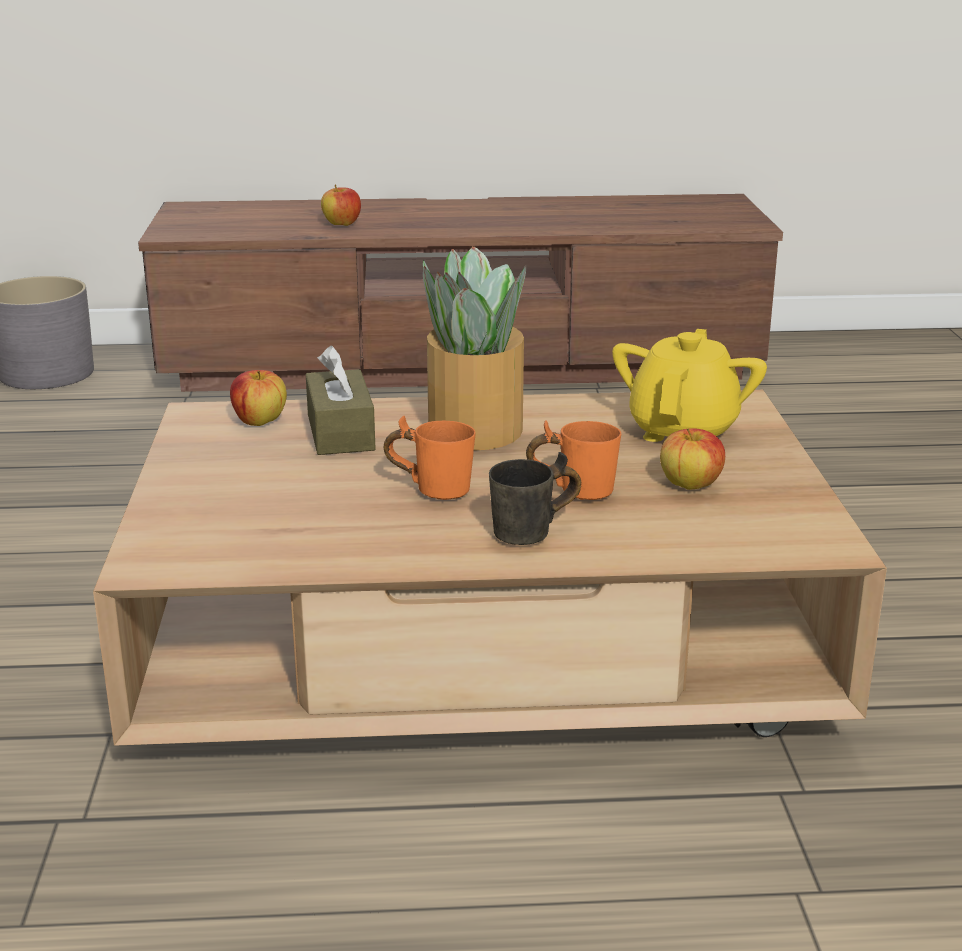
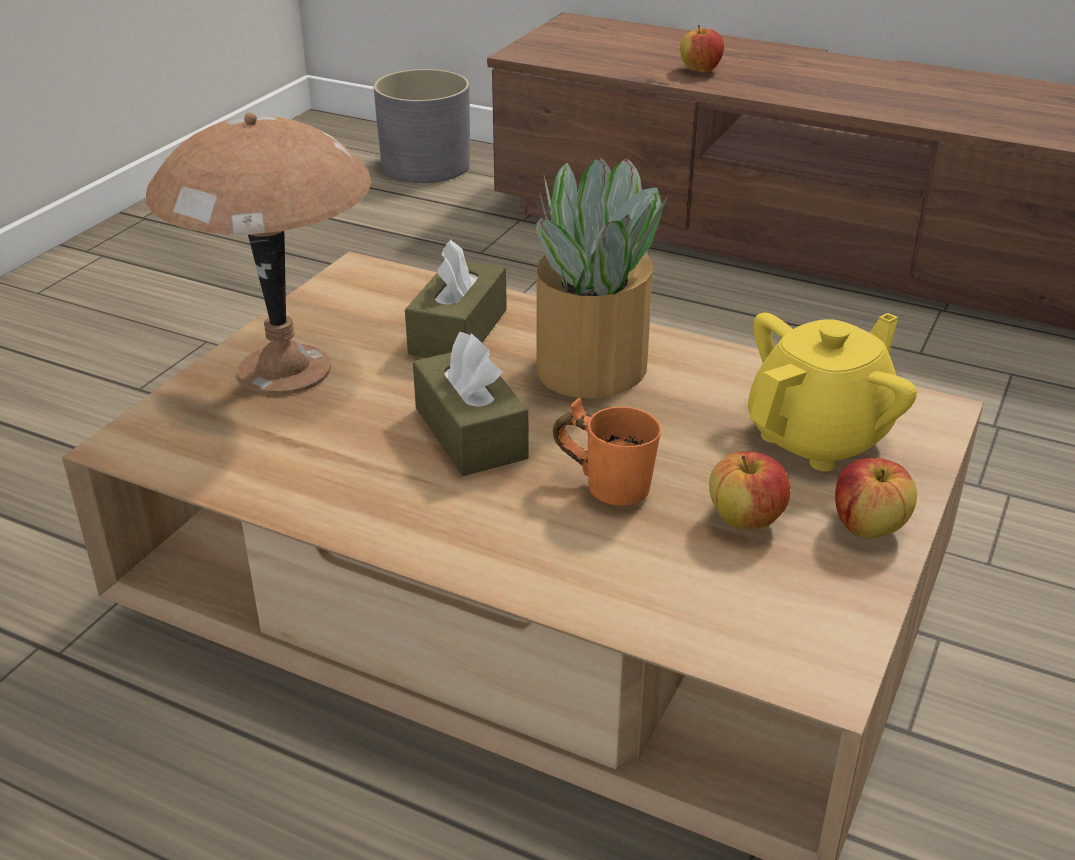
camera: 30 degrees right, 10 degrees up
apple [230,370,287,426] -> apple moved to [835,458,917,539]
orange mug [384,416,476,500] -> brown tissue box [413,332,529,476]
grey mug [489,452,581,545] -> none
none -> brown table lamp [146,113,371,395]

